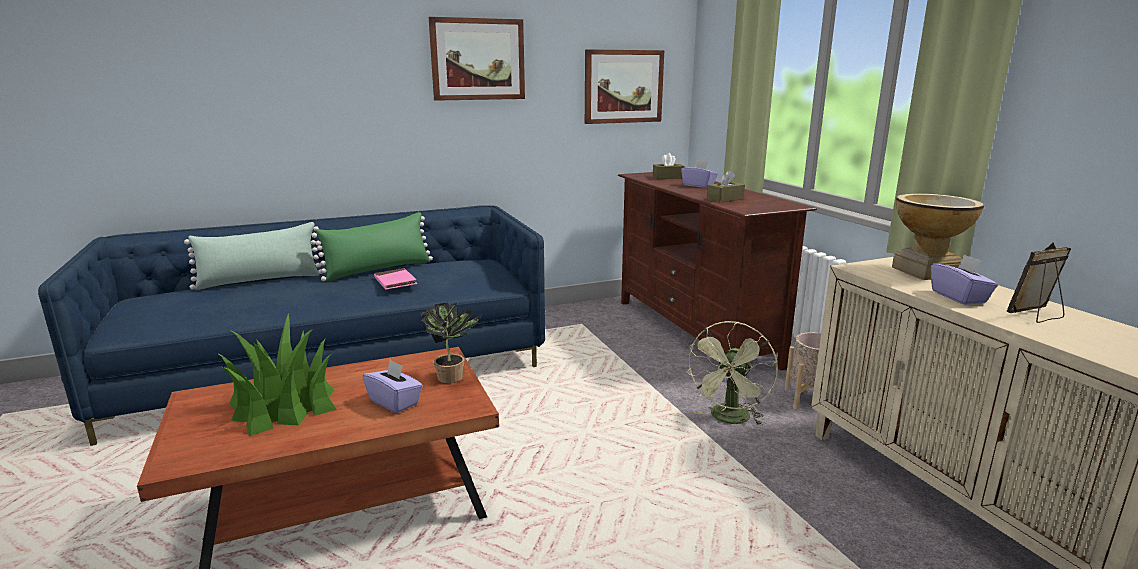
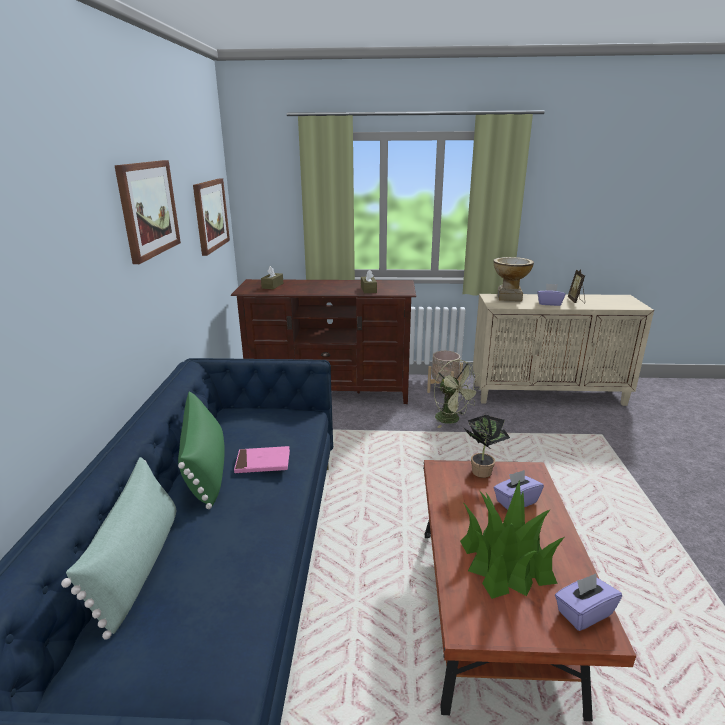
camera: 65 degrees left, 5 degrees up
purple tissue box [681,160,718,188] -> purple tissue box moved to [555,573,622,631]

